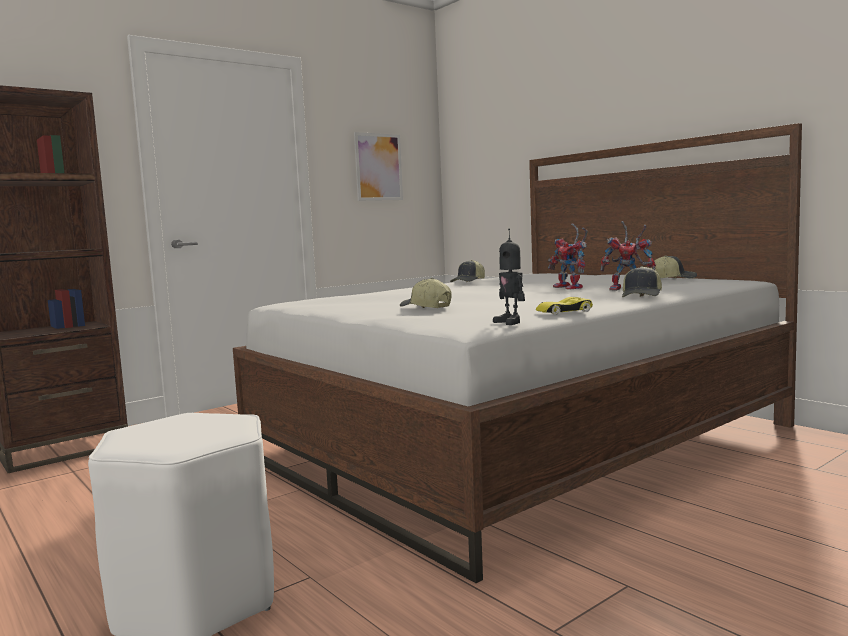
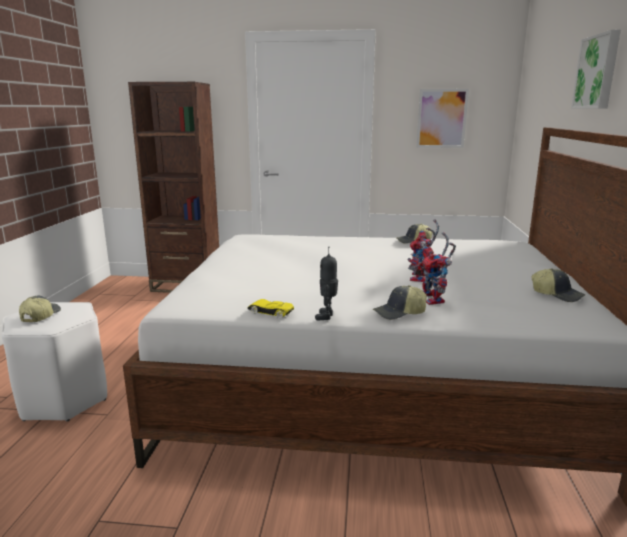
camera: 45 degrees right, 10 degrees up
cap [400,278,452,308] -> cap moved to [19,296,61,322]
toy robot [493,229,525,325] -> toy robot moved to [315,247,338,320]
none -> picture [571,30,621,108]

